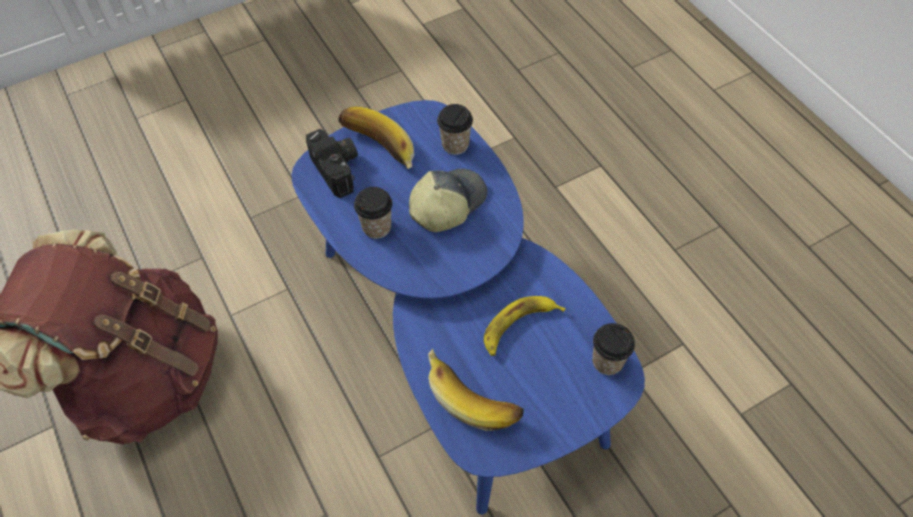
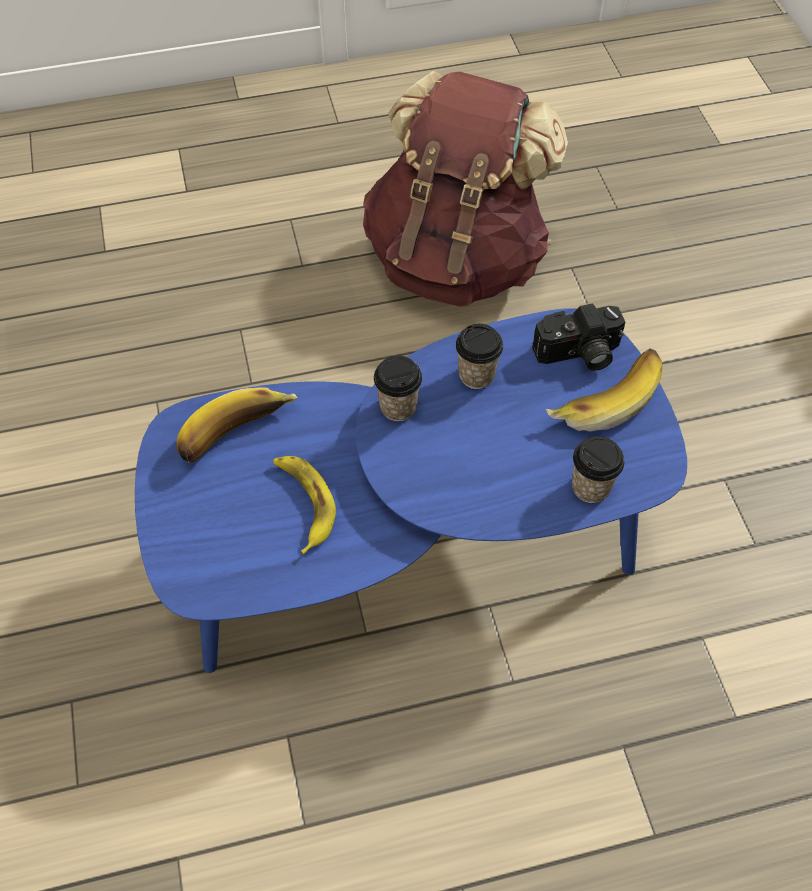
camera: 105 degrees right, 0 degrees up
cap [409,169,487,232] -> none
cup [592,323,635,375] -> cup moved to [374,356,422,421]

